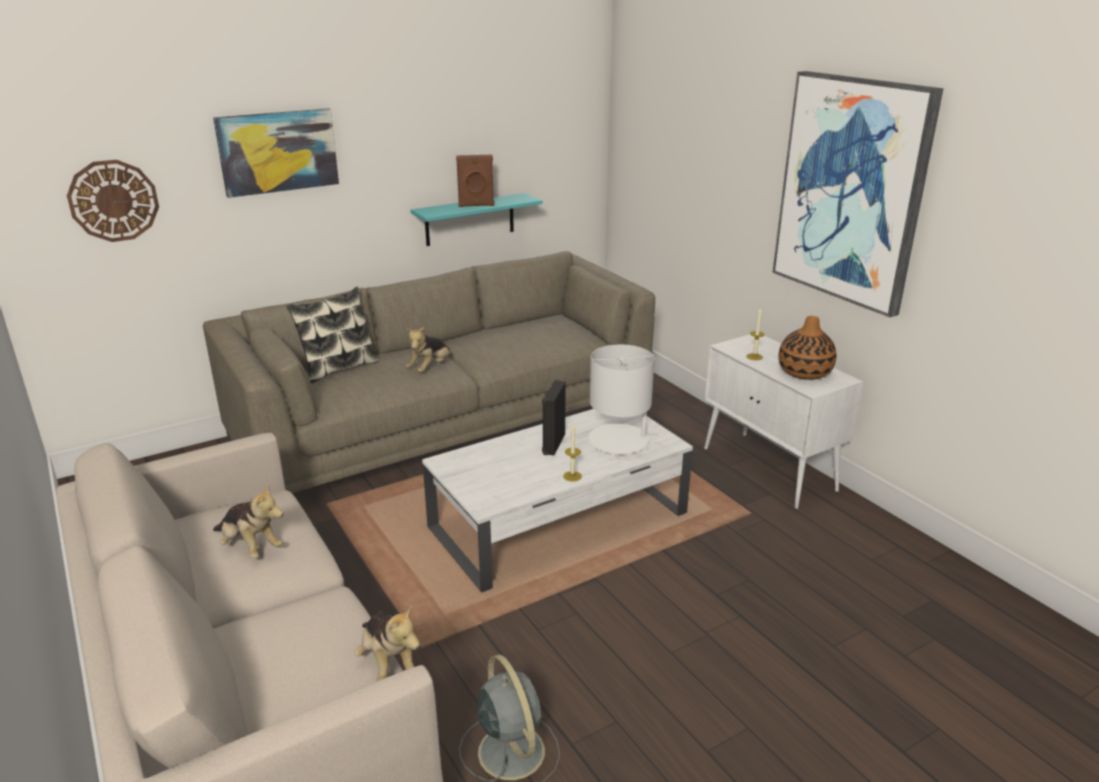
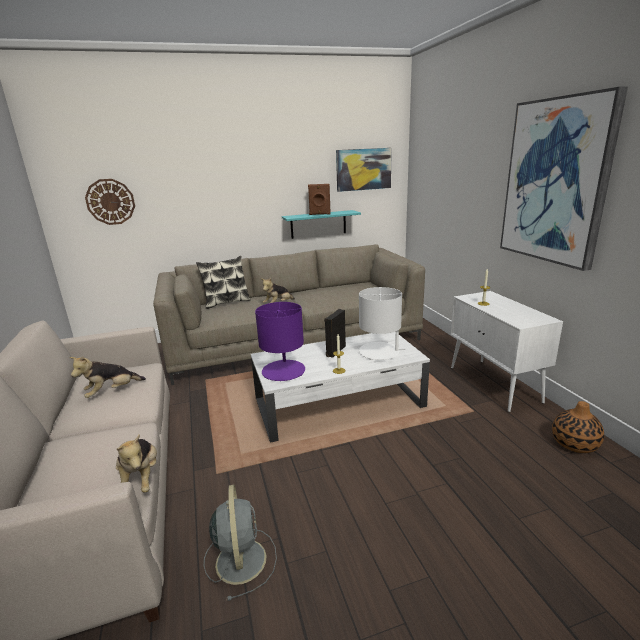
camera: 15 degrees right, 5 degrees down
picture [213,108,339,198] -> picture moved to [336,148,392,192]
plush toy [213,485,284,558] -> plush toy turned 90 degrees clockwise [69,357,146,398]
vase [779,316,836,380] -> vase moved to [552,401,604,453]
none -> purple table lamp [255,302,305,381]

